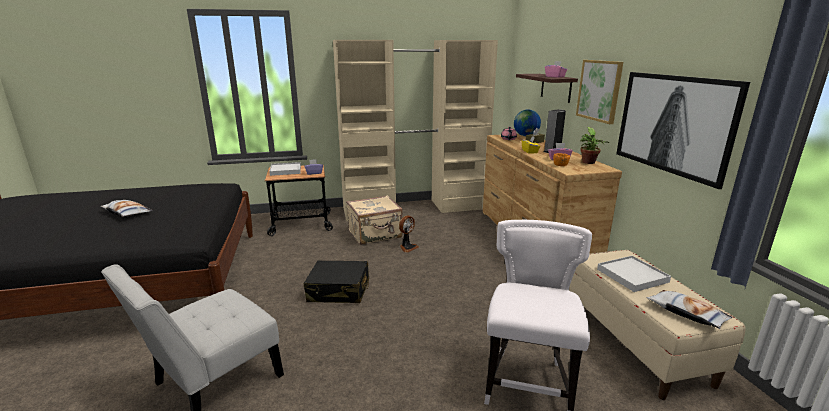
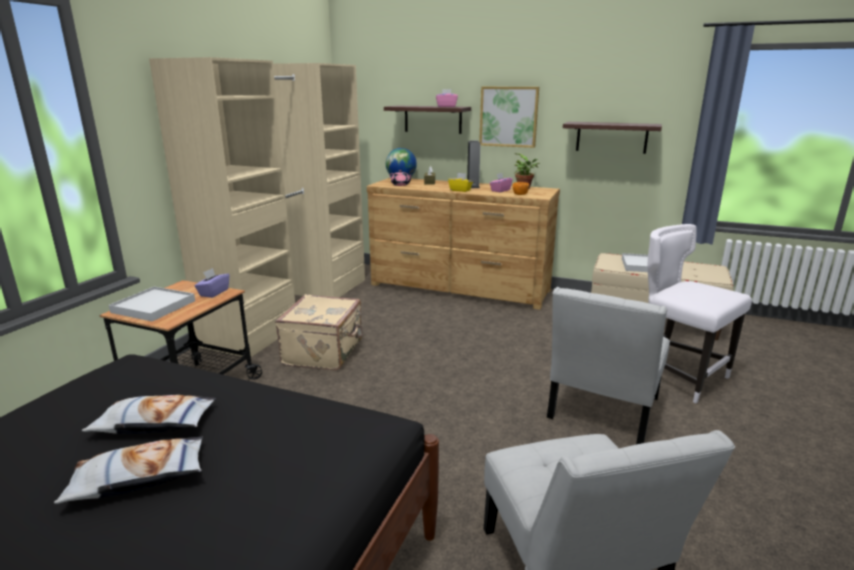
camera: 55 degrees left, 0 degrees up
black suitcase [304,261,369,303] -> none
fan [399,215,419,253] -> none
picture [616,72,750,189] -> shelf [563,122,662,154]
pillow [646,290,733,329] -> pillow moved to [82,395,216,434]
none -> white chair [547,287,670,444]

